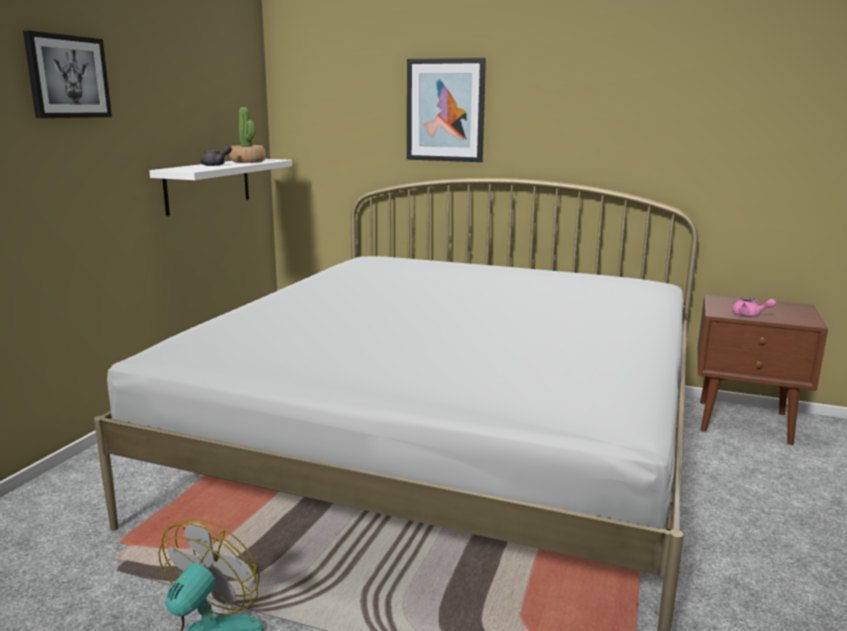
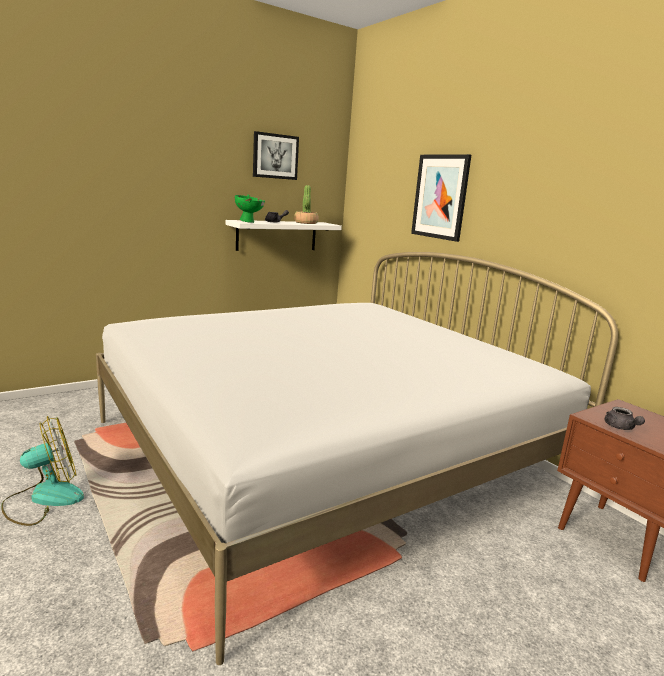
camera: 35 degrees right, 0 degrees up
picture [23,31,112,118] -> picture moved to [253,131,299,180]
pink teapot [732,297,776,317] -> grey teapot [604,407,645,430]
none -> green bowl [235,194,265,223]

